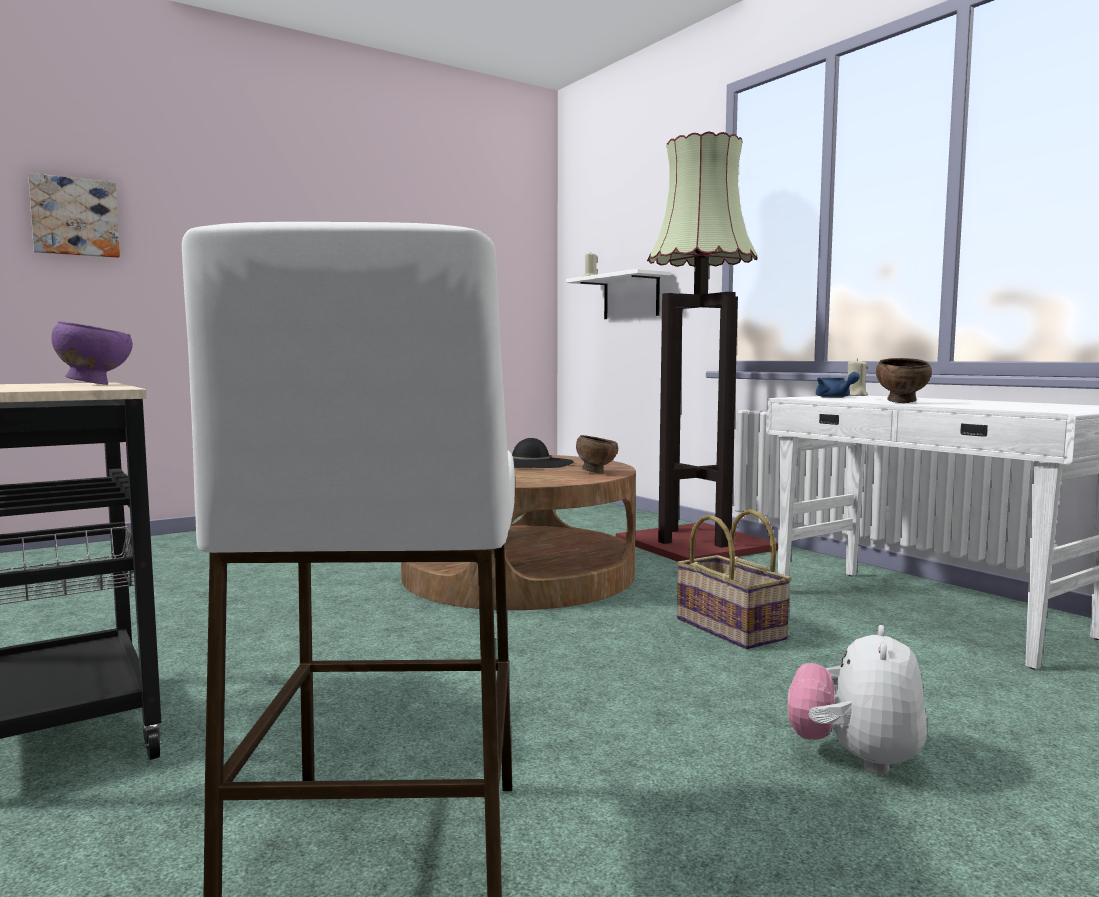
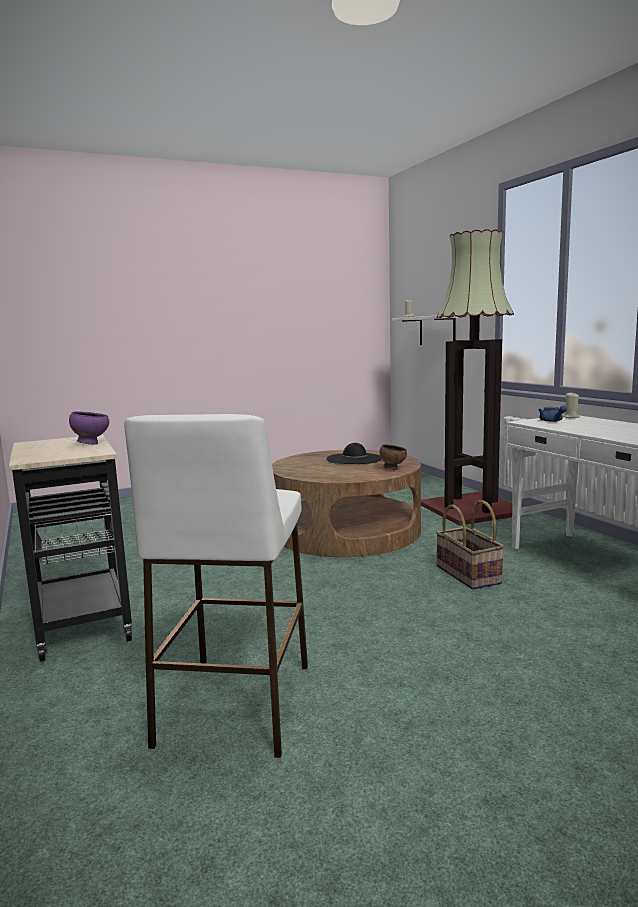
camera: 10 degrees right, 5 degrees up
picture [28,173,120,258] -> none
plush toy [787,625,927,775] -> none
brown bowl [876,358,932,403] -> none

